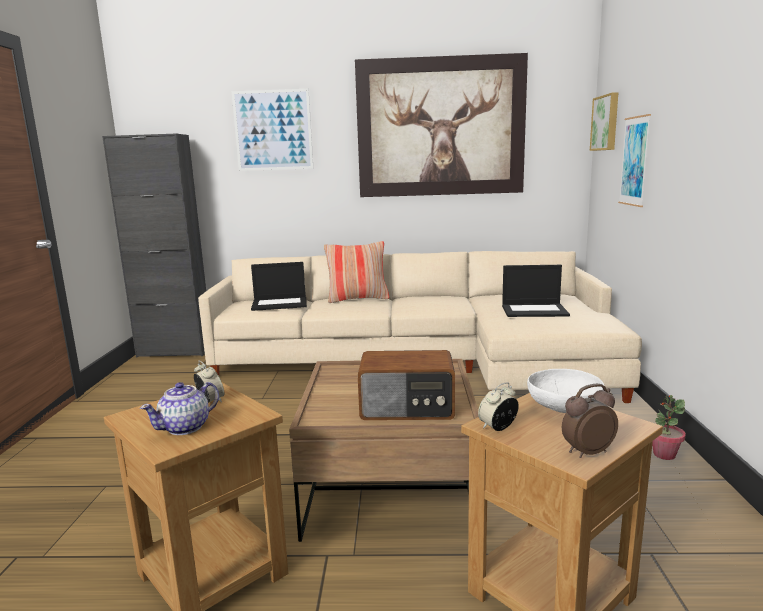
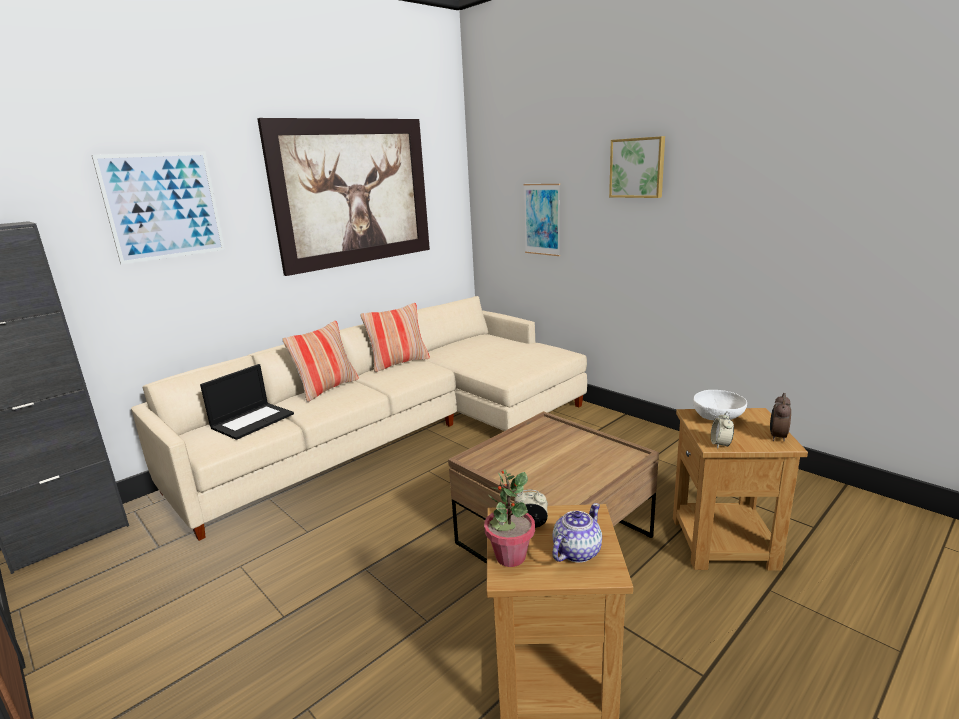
camera: 45 degrees left, 5 degrees up
teapot [140,382,219,435] -> teapot turned 135 degrees counterclockwise [553,503,602,563]
radio [358,350,455,420] -> none
laptop [502,265,570,317] -> none
picture [590,92,618,151] -> picture moved to [609,136,665,198]
potted plant [652,395,686,460] -> potted plant moved to [484,469,535,567]
none -> pillow [361,303,430,372]

